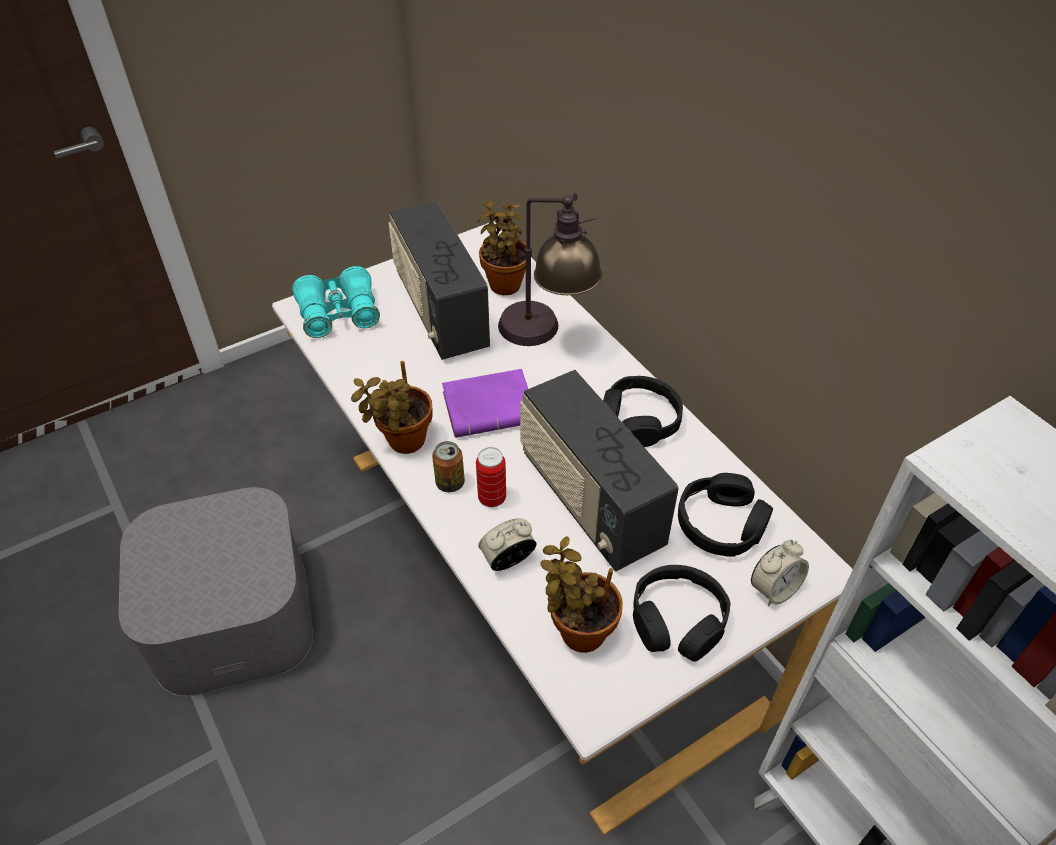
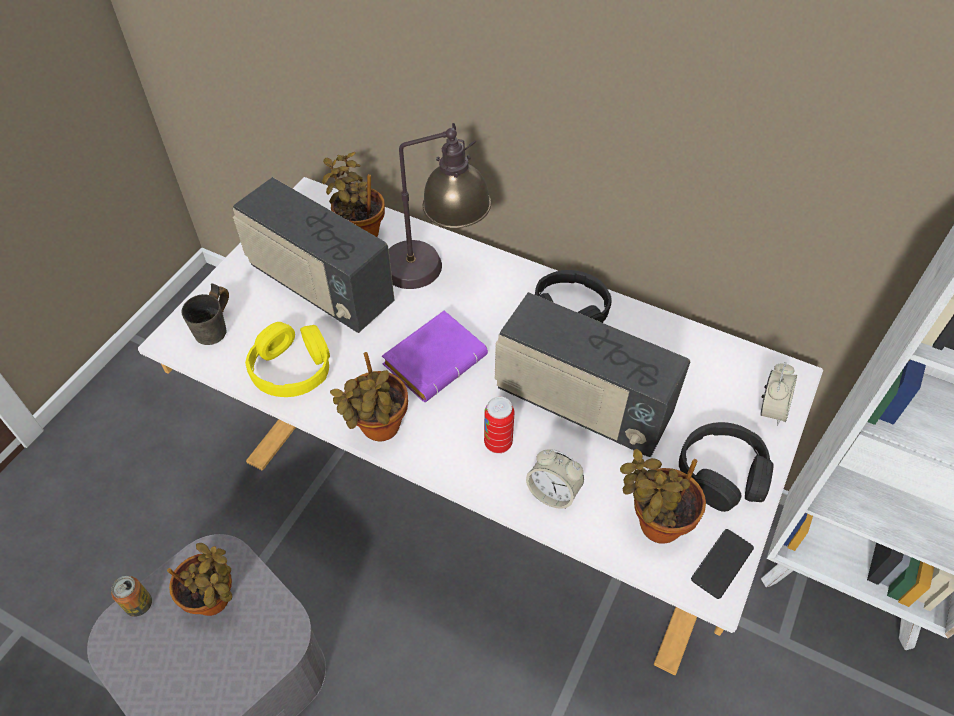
camera: 30 degrees left, 5 degrees up
turquoise binoculars [292,266,380,338] -> grey mug [182,284,229,345]
can [432,441,465,492] -> can moved to [111,576,152,617]
alarm clock [478,518,536,571] -> alarm clock turned 90 degrees counterclockwise [526,449,584,509]
black headphones [678,473,773,557] -> none
none -> potted plant [167,543,232,616]
none -> yellow headphones [245,322,330,397]
none -> phone [691,529,754,599]

